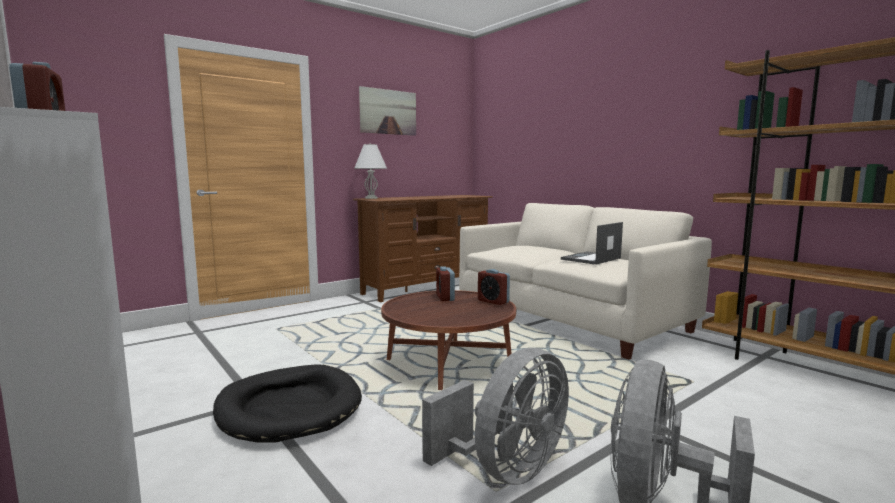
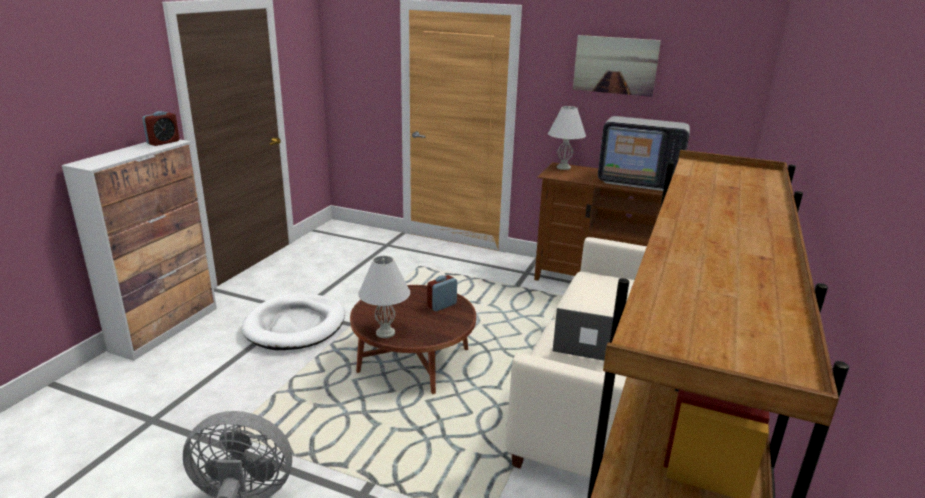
camera: 60 degrees right, 15 degrees up
black dog bed [213,364,362,443] -> white dog bed [241,293,345,350]
grey fan [422,348,569,485] -> none
alarm clock [478,269,510,305] -> none
none -> white table lamp [358,256,410,338]
none -> television [598,116,690,191]

